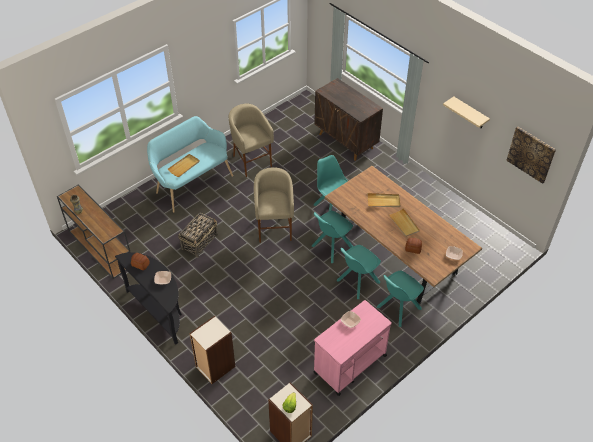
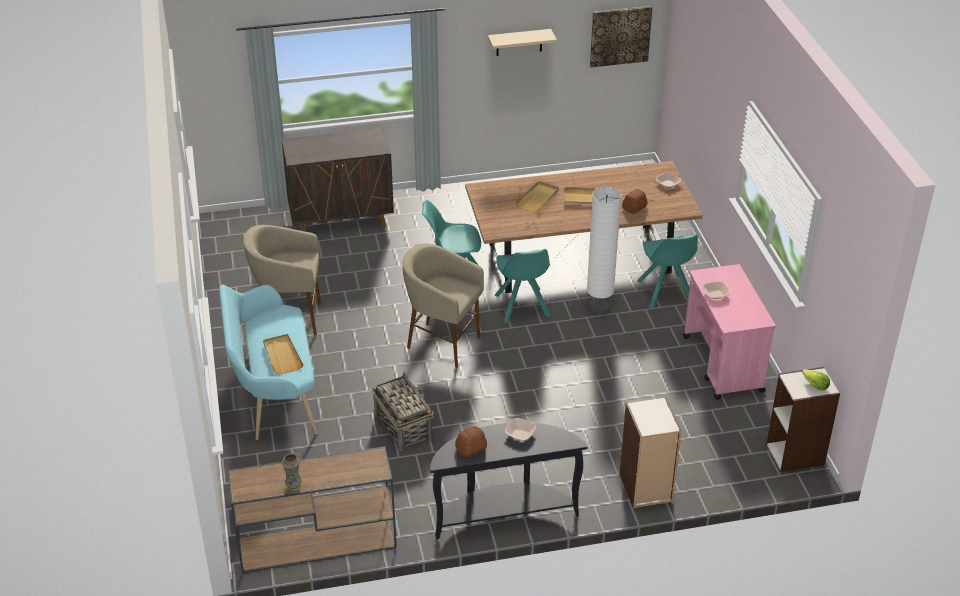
camera: 60 degrees left, 10 degrees down
turquoise chair [337,245,381,299] -> white floor lamp [587,187,621,315]

